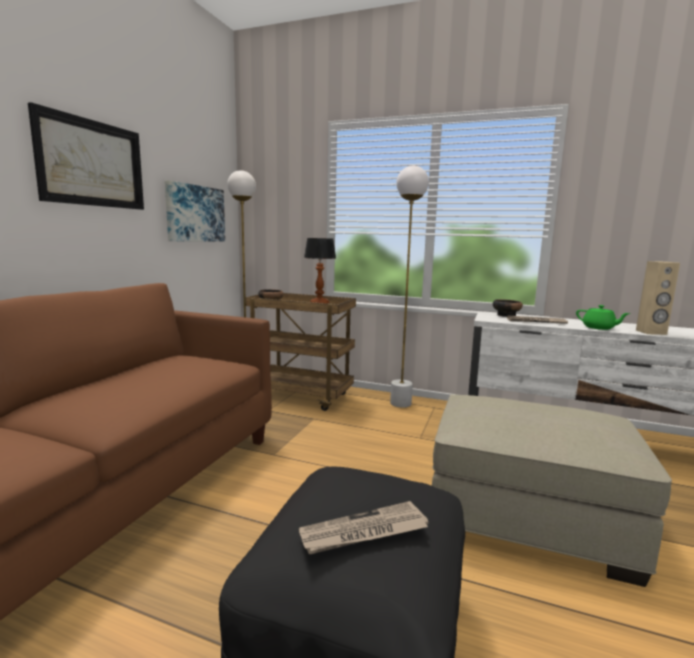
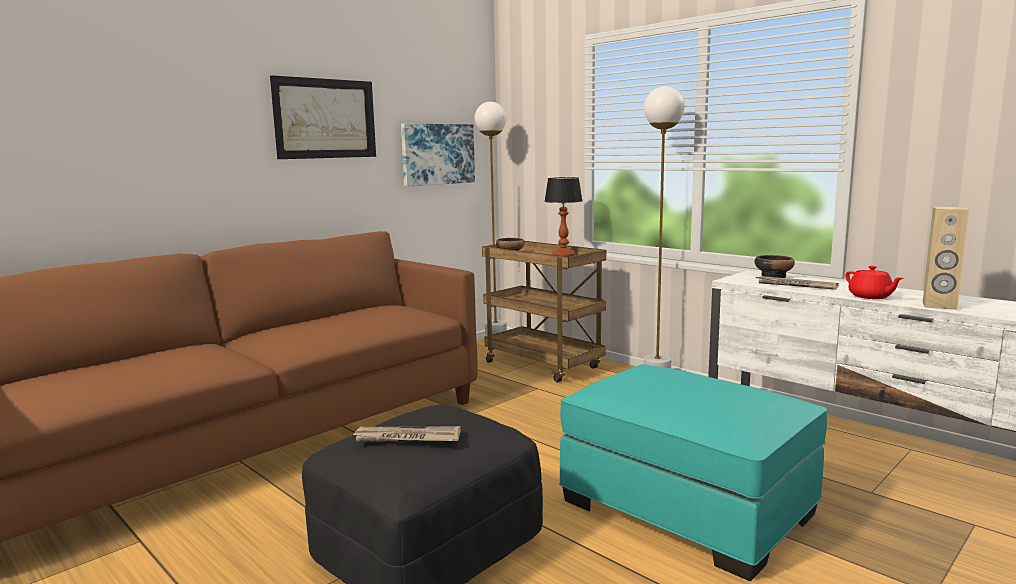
camera: 25 degrees right, 0 degrees up
beige ottoman [432,394,672,587] -> turquoise ottoman [559,364,827,581]
green teapot [576,305,630,330] -> red teapot [845,266,903,299]

